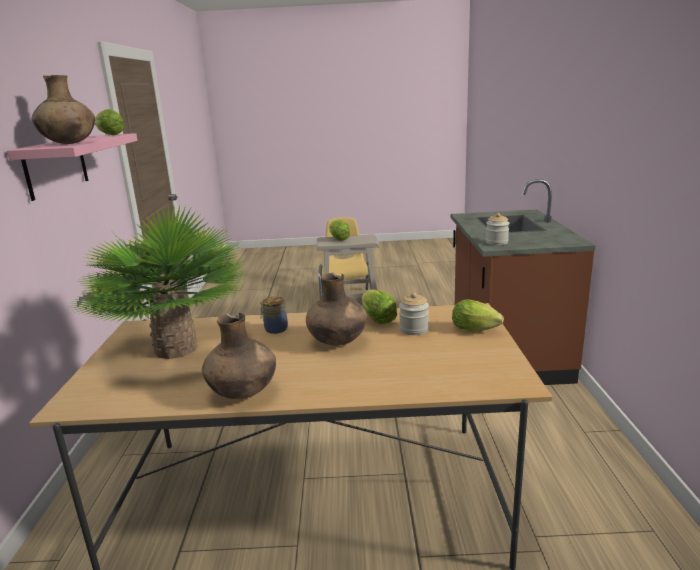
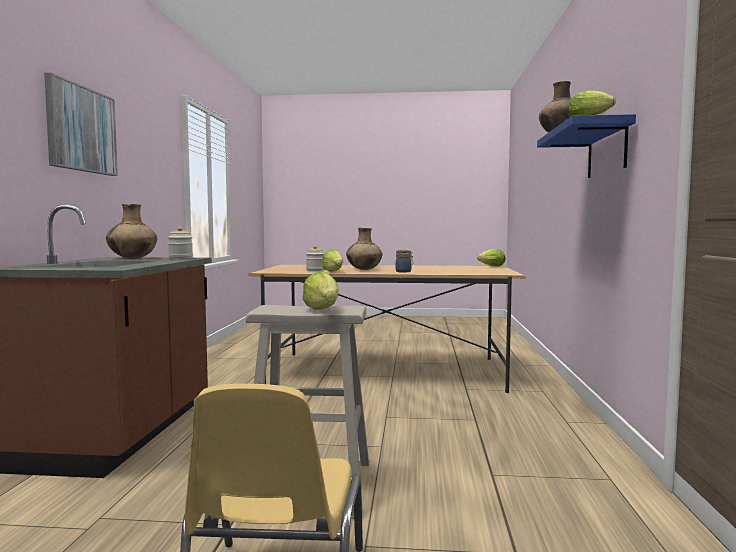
camera: 175 degrees left, 15 degrees down
pink shelf [7,133,138,201] -> blue shelf [537,114,636,178]
potted plant [72,205,248,359] -> none
brown vase [202,312,276,399] -> brown vase moved to [106,204,157,259]
lettuce [452,299,504,332] -> lettuce moved to [477,249,506,267]
none -> picture [44,73,118,176]

